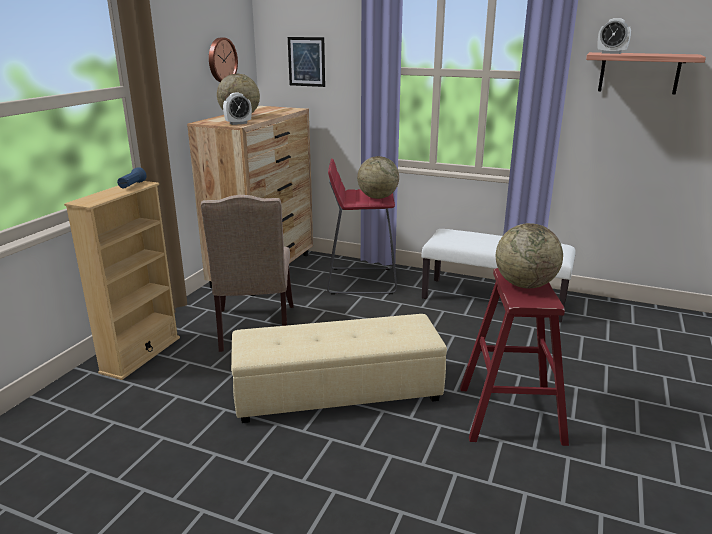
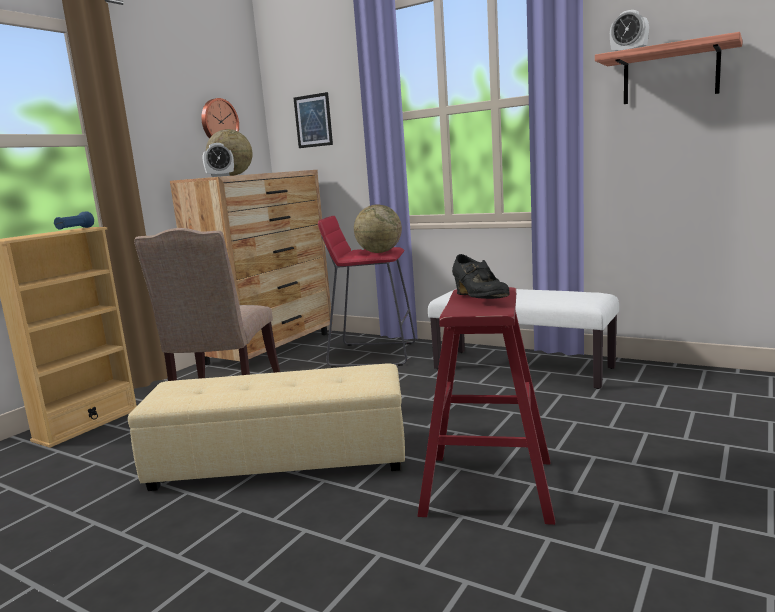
camera: 10 degrees right, 10 degrees down
globe [496,223,563,288] -> black shoe [452,254,510,299]

